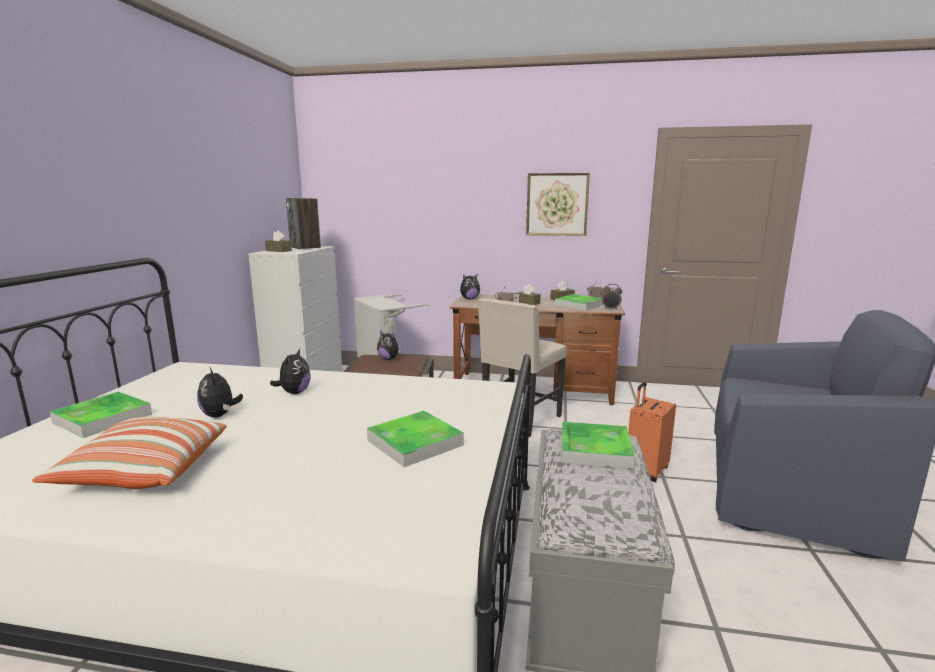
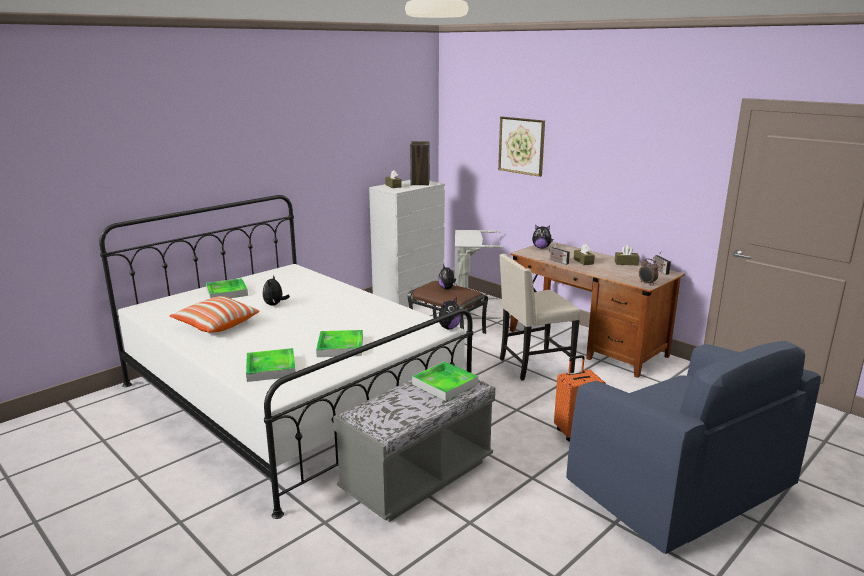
camera: 35 degrees right, 5 degrees up
plush toy [270,349,311,394] -> plush toy moved to [433,297,461,330]
picture [526,173,590,236] -> picture moved to [498,117,545,177]
tray [555,294,603,311] -> tray moved to [246,348,296,382]

